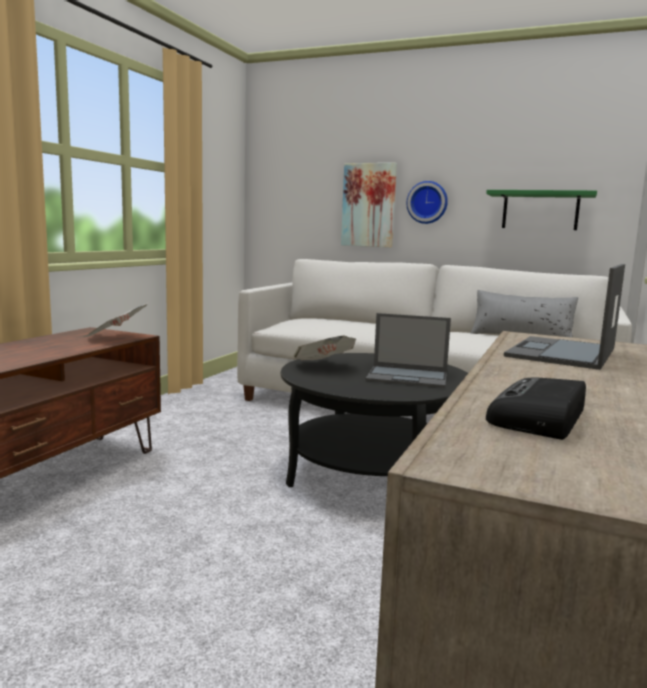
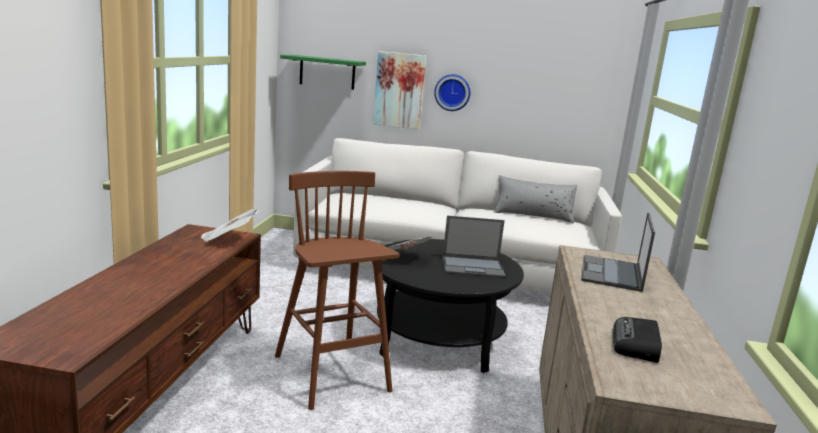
camera: 15 degrees left, 5 degrees up
green shelf [486,190,597,230] -> green shelf moved to [280,55,366,90]
none -> brown stool [275,171,399,410]

